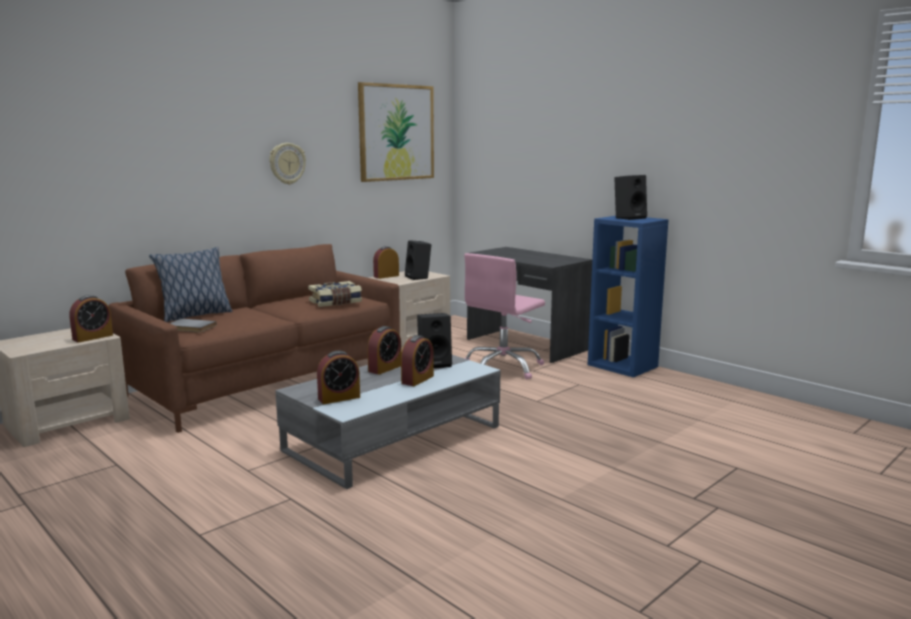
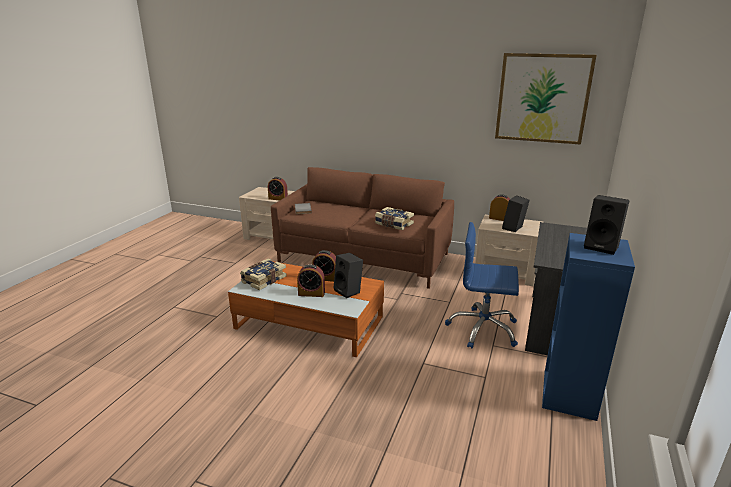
camera: 65 degrees right, 10 degrees up
pillow [149,247,232,322] -> none
wall clock [269,143,306,185] -> none
grey coffee table [275,355,500,489] -> orange coffee table [228,261,384,358]
alarm clock [317,351,360,404] -> book [240,258,287,290]
pink office chair [464,253,545,379] -> blue office chair [445,222,519,348]

